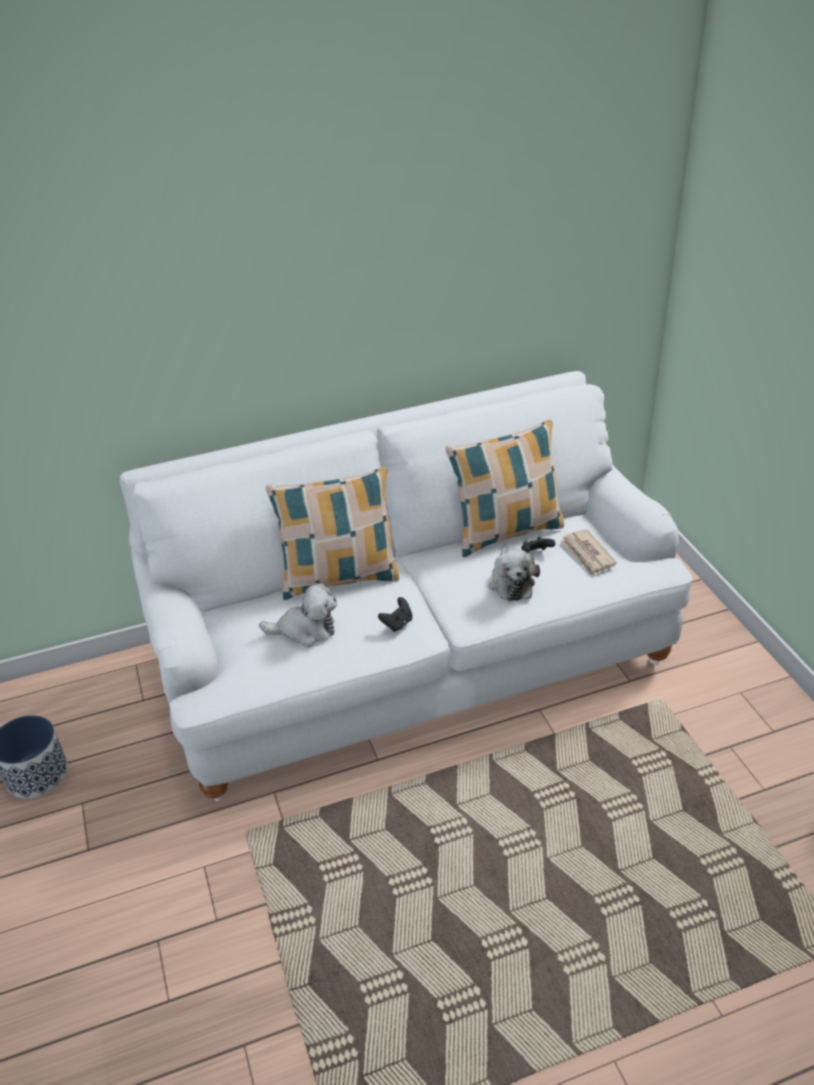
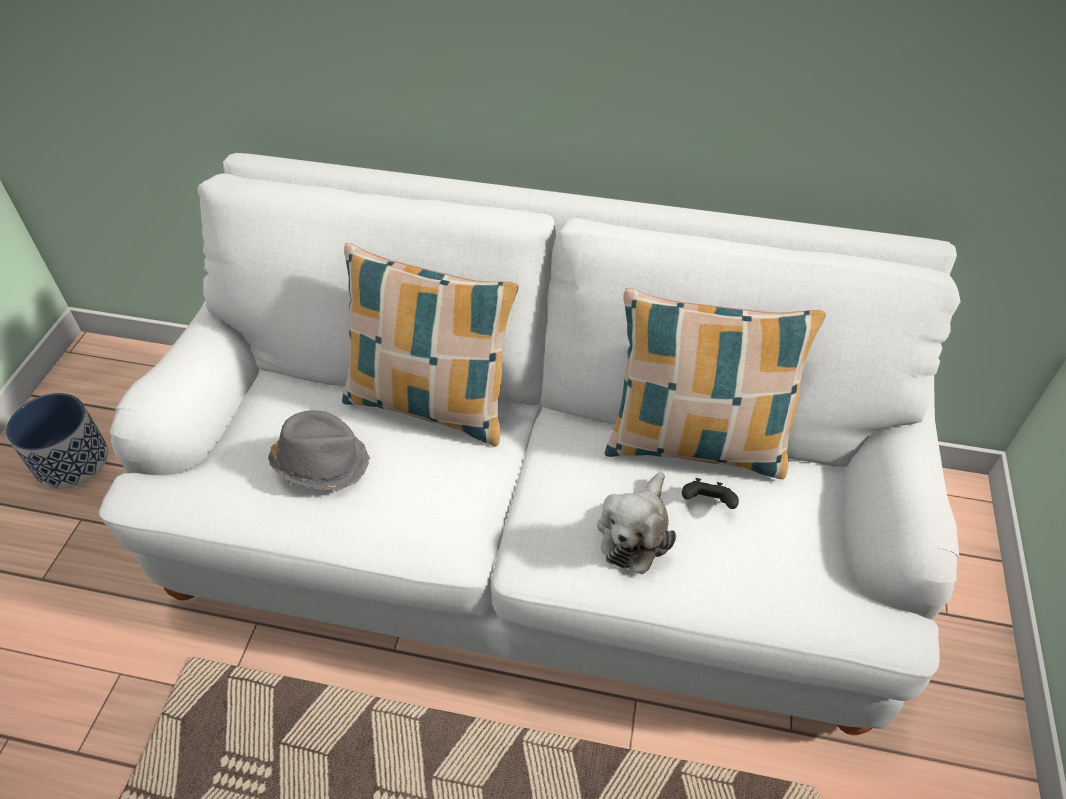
camera: 30 degrees right, 10 degrees up
plush toy [259,583,337,647] -> grey hat [268,410,370,491]
black game controller [378,597,413,632] -> none
newspaper [560,529,617,576] -> none

